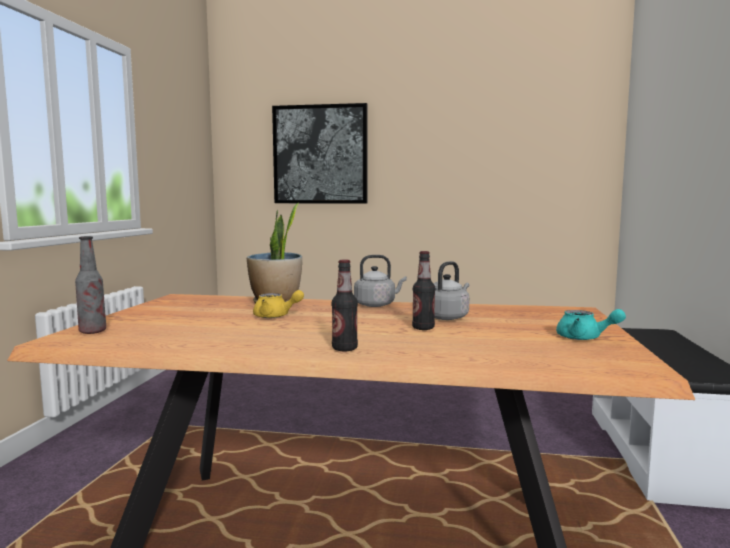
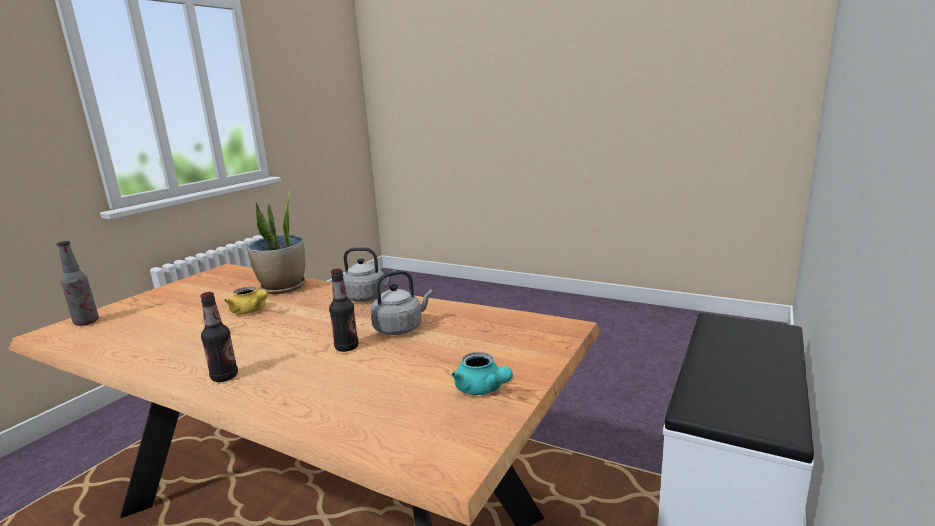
camera: 20 degrees right, 10 degrees up
picture [272,103,368,204] -> none

